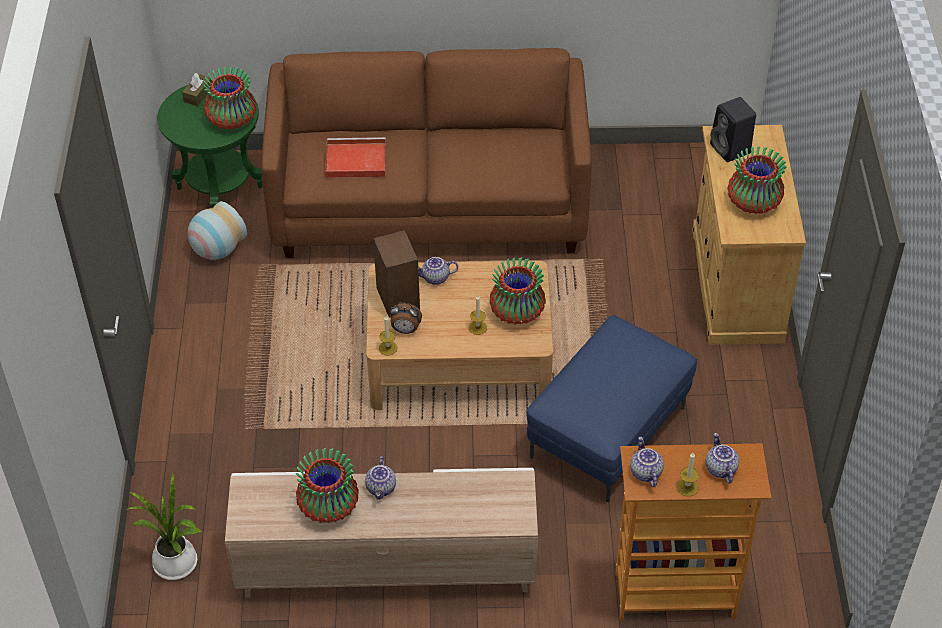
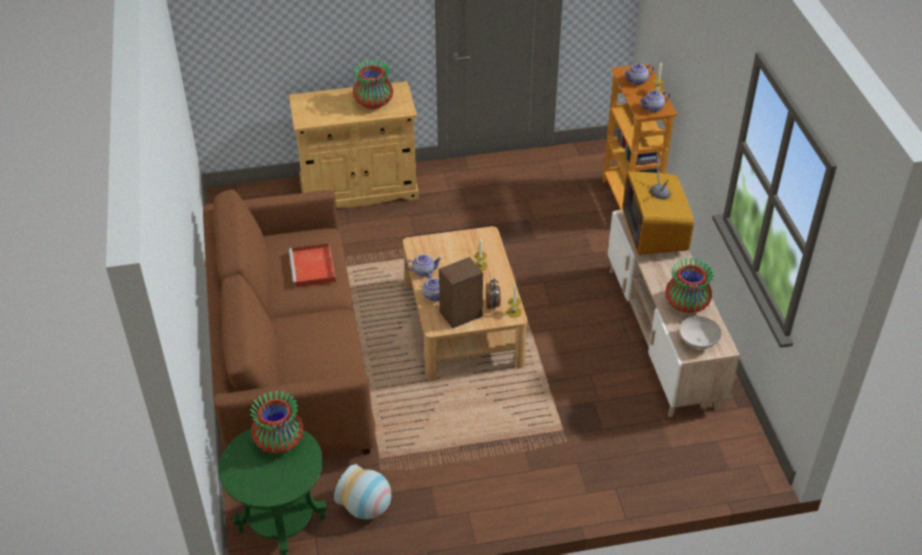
camera: 100 degrees left, 5 degrees down
potted plant [126,473,203,580] -> none
brown tissue box [182,73,212,106] -> none
red tray [325,137,386,178] -> red tray moved to [289,243,336,287]
teapot [365,456,396,500] -> teapot moved to [405,254,442,277]
vase [490,257,546,325] -> none
blue ottoman [527,315,697,502] -> none
black speaker [710,97,756,162] -> none
none -> television [623,155,694,255]
none -> white bowl [679,316,721,349]

